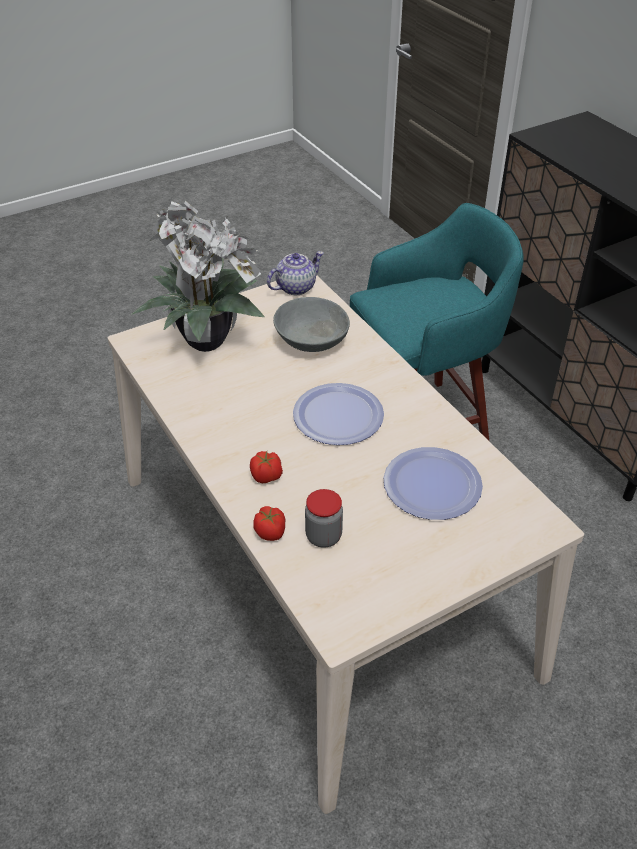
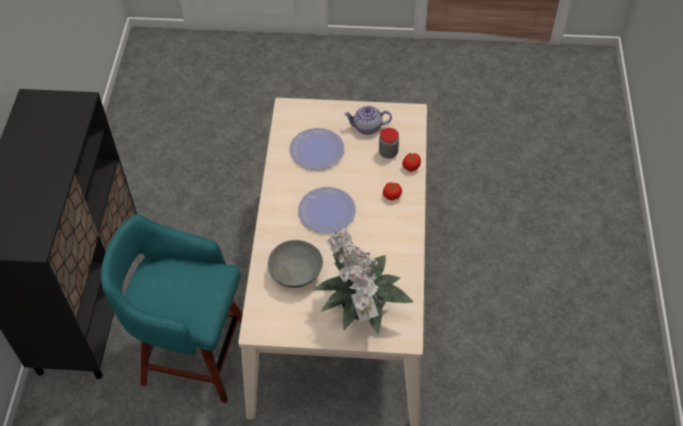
camera: 145 degrees left, 10 degrees up
teapot [267,251,324,295] -> teapot moved to [344,105,392,135]

